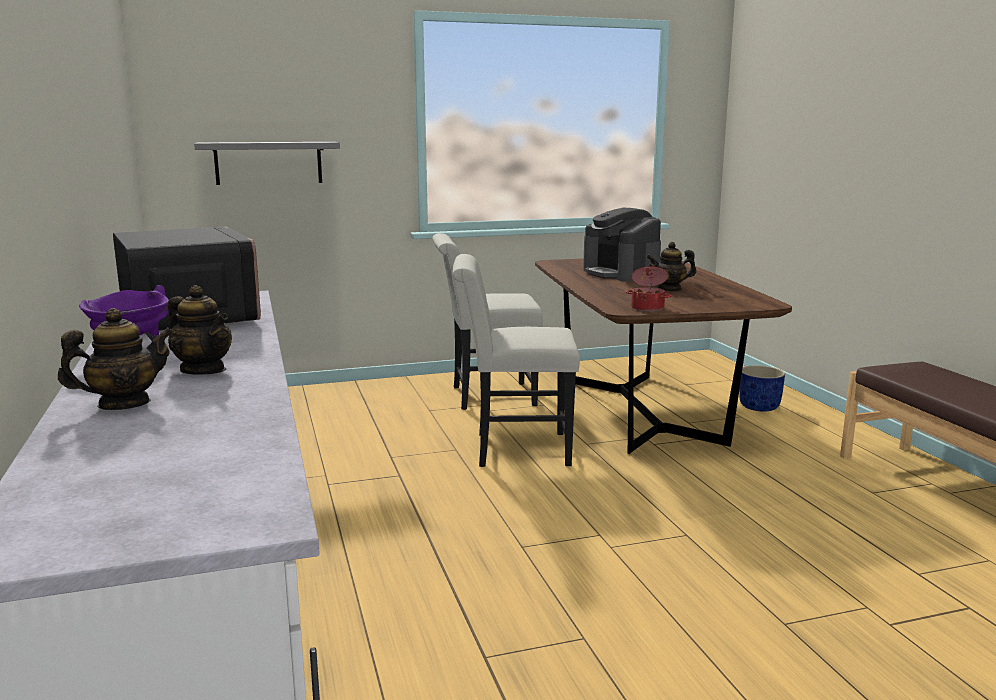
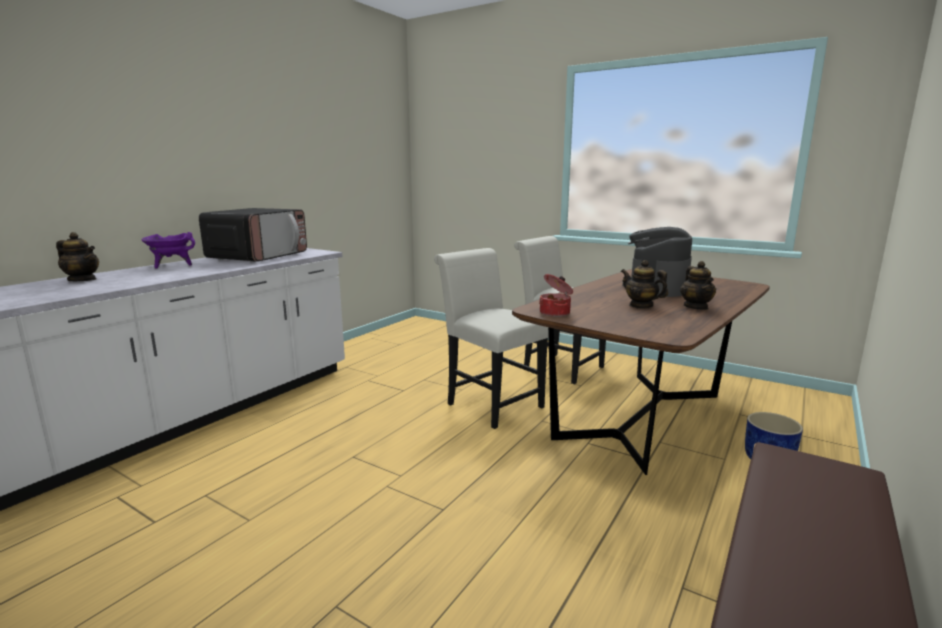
camera: 50 degrees right, 0 degrees up
teapot [168,285,232,375] -> teapot moved to [680,261,716,310]
grey shelf [194,142,340,185] -> none

